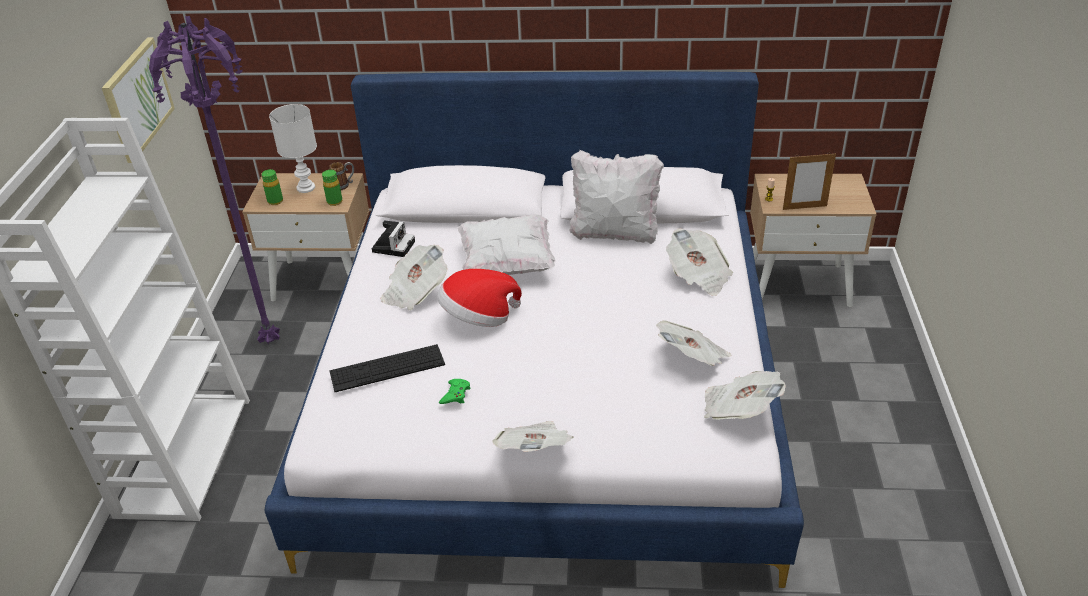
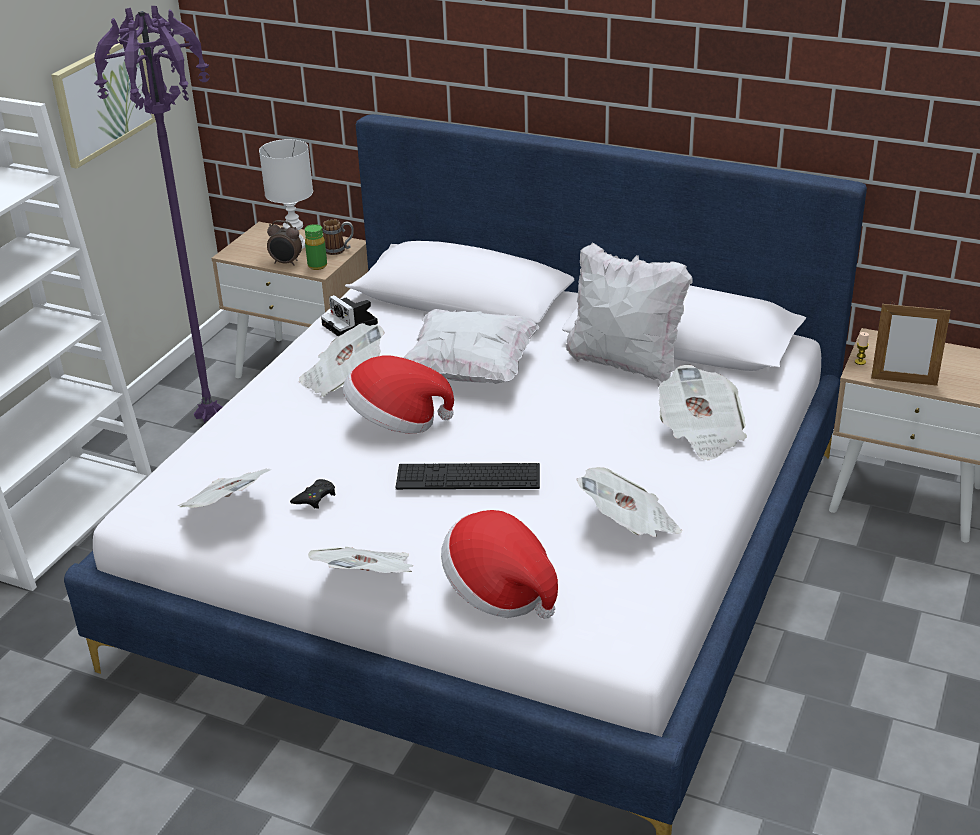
camera: 20 degrees right, 5 degrees down
green bottle [262,169,283,205] -> none
keyboard [330,344,445,392] -> keyboard moved to [396,463,540,490]
camera [372,220,415,257] -> camera turned 105 degrees clockwise [321,295,378,336]
green game controller [439,379,471,404] -> black game controller [290,479,336,509]
newspaper [704,371,786,420] -> newspaper moved to [178,469,272,508]
none -> alarm clock [267,220,302,266]
none -> hat [441,510,558,619]

